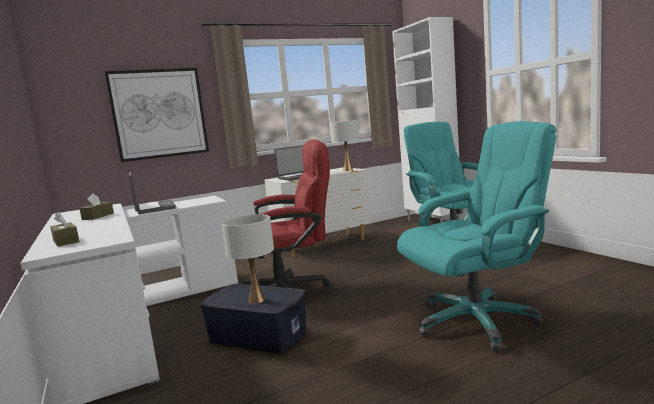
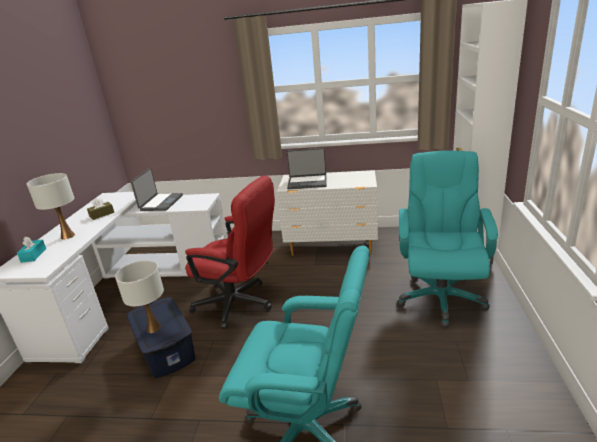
camera: 35 degrees right, 15 degrees up
brown tissue box [50,212,79,247] -> turquoise tissue box [17,236,46,263]
picture [105,68,209,162] -> none
white table lamp [330,120,359,171] -> white table lamp moved to [27,173,75,239]

